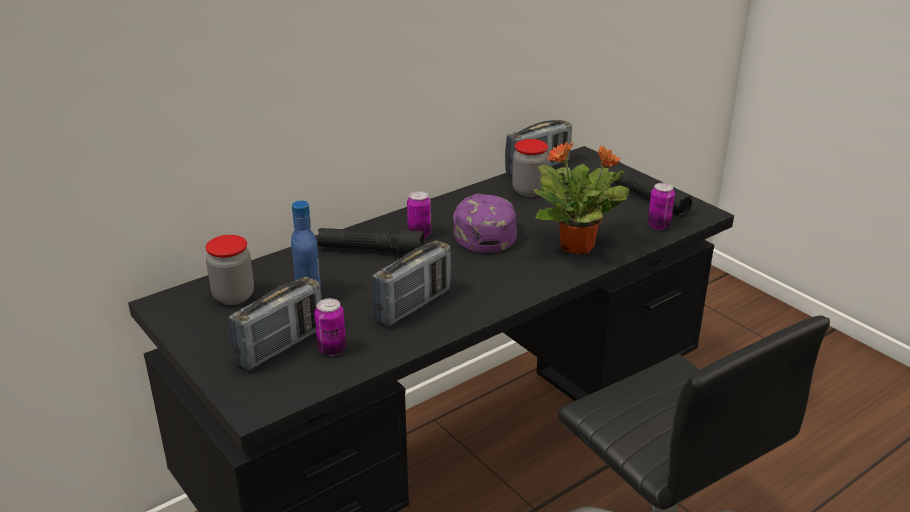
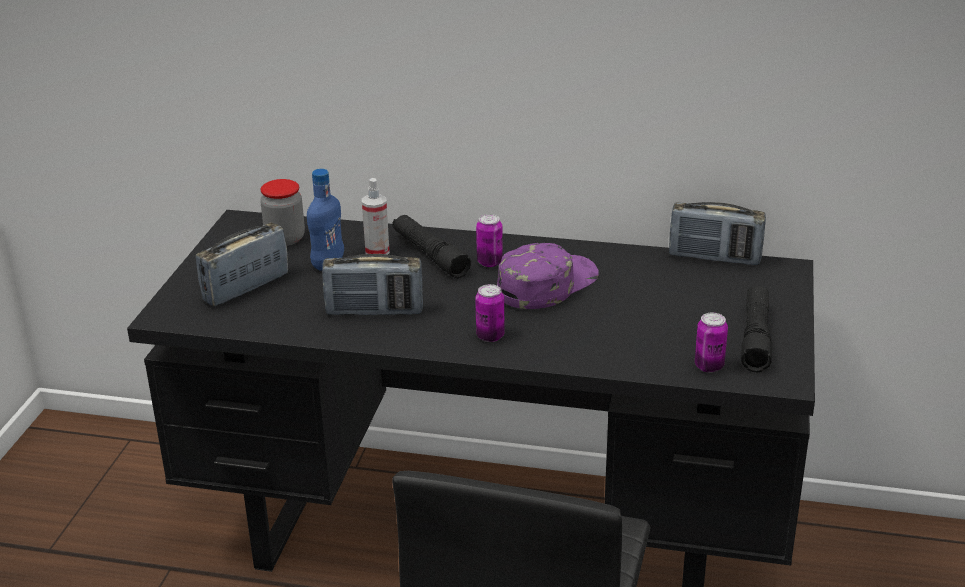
camera: 50 degrees right, 0 degrees up
radio [229,277,322,371] -> radio turned 135 degrees clockwise [196,222,288,306]
can [314,298,346,356] -> can moved to [475,284,505,342]
jar [512,139,549,197] -> none
potted plant [534,142,630,255] -> none
none -> spray bottle [362,178,390,254]

